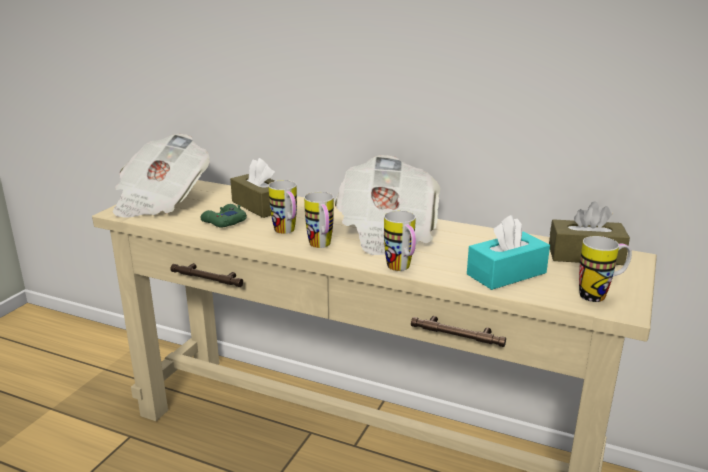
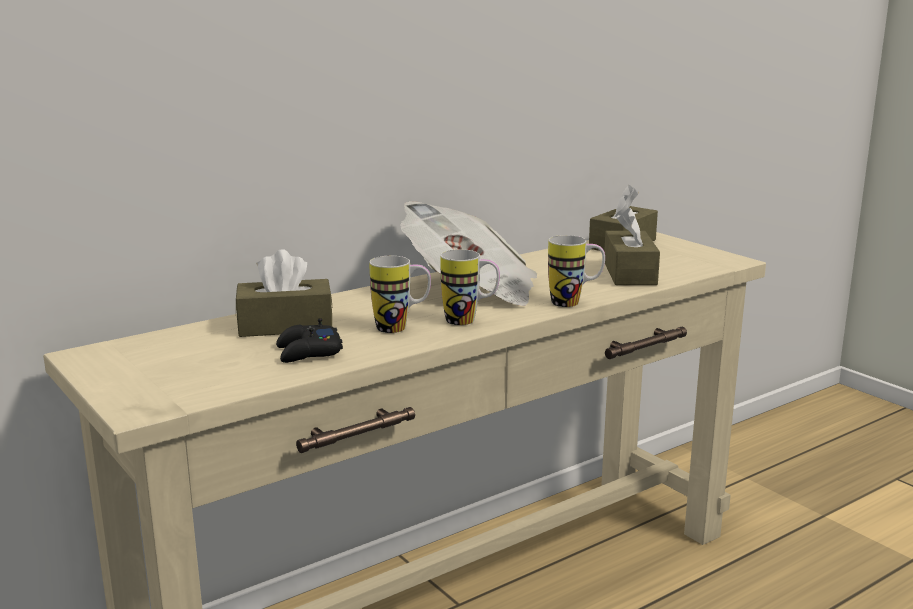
camera: 60 degrees left, 5 degrees down
newspaper [113,134,210,218] -> none
green game controller [201,204,247,228] -> black game controller [276,318,343,363]
turquoise tissue box [467,215,550,290] -> brown tissue box [604,208,660,285]
mug [579,236,632,302] -> none

